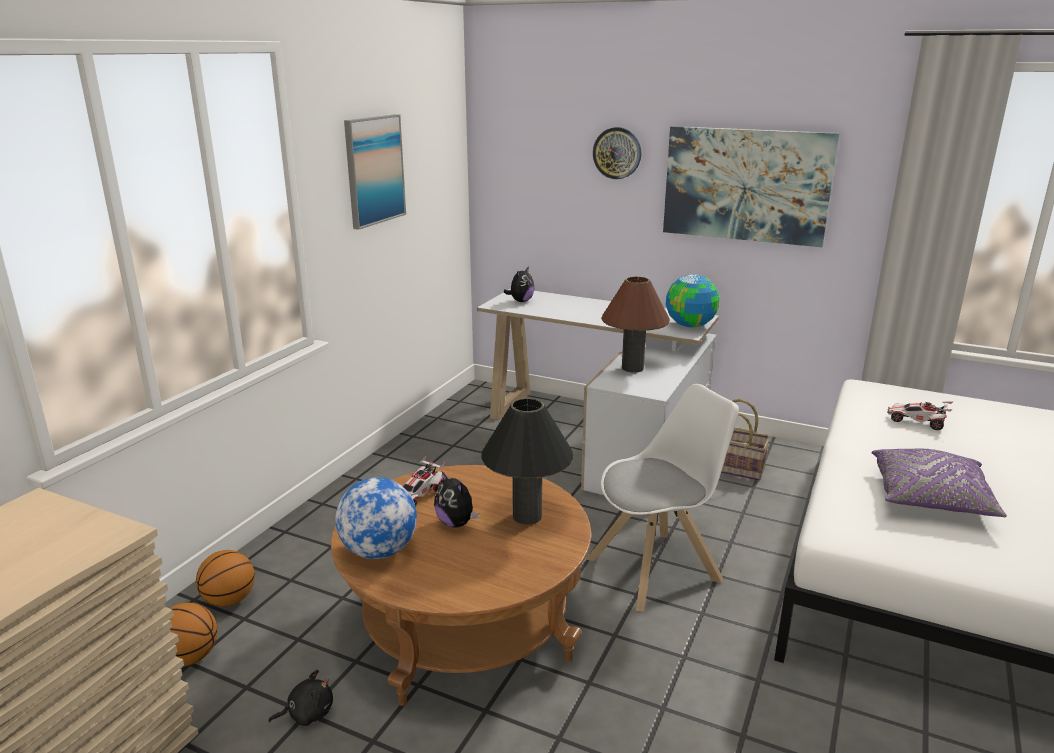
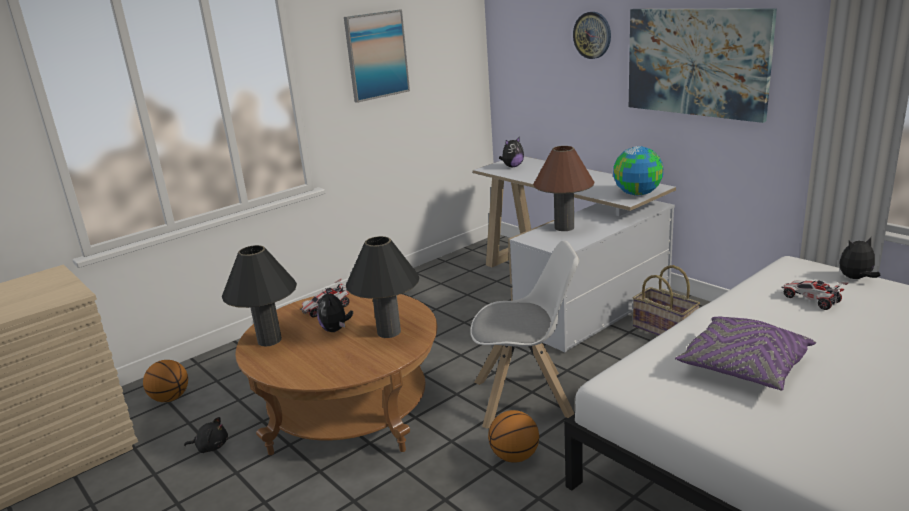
camera: 25 degrees right, 0 degrees up
basketball [196,550,255,607] -> basketball moved to [488,410,539,463]
globe [335,477,417,559] -> black table lamp [222,245,297,346]
none -> plush toy [840,237,881,279]

